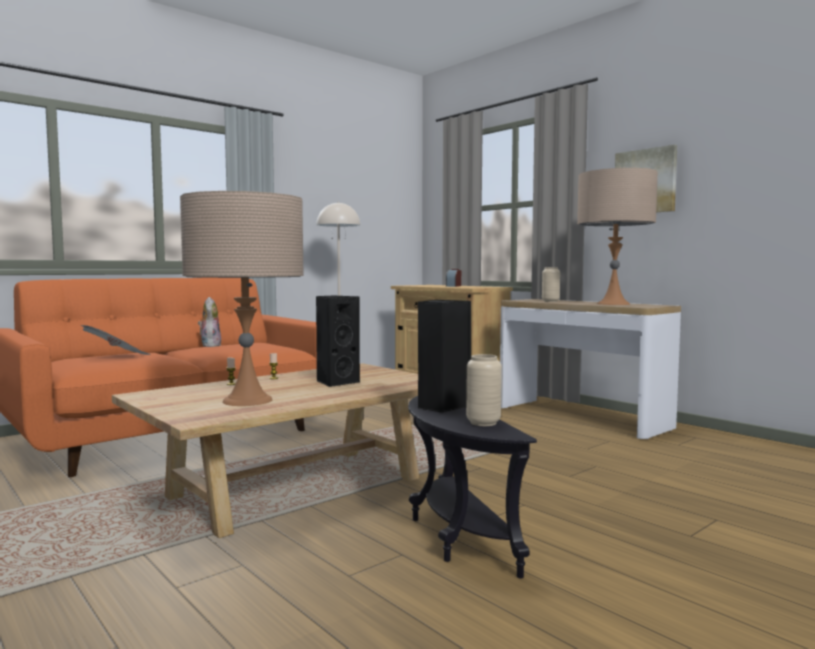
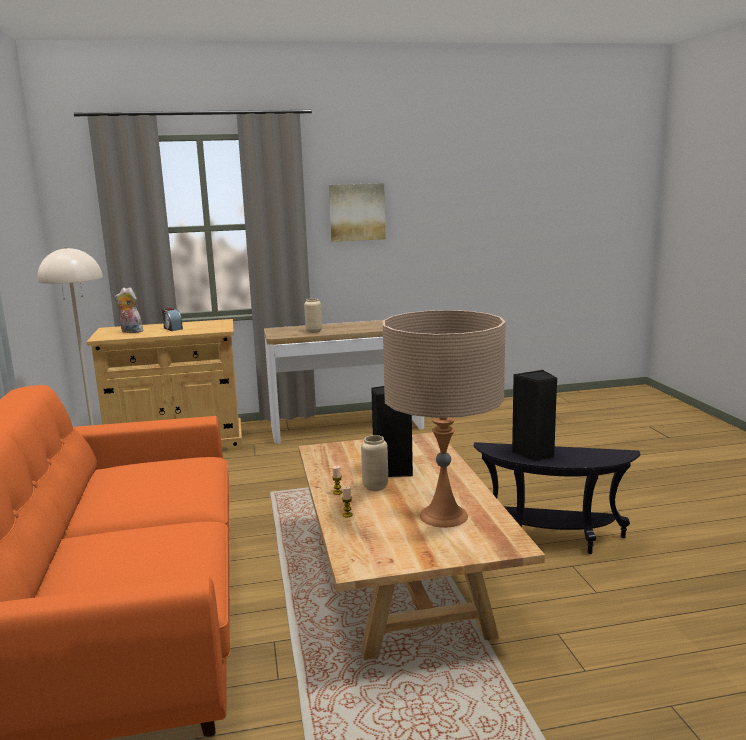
camera: 60 degrees left, 10 degrees up
newspaper [81,325,151,355] -> none
plush toy [198,297,221,347] -> plush toy moved to [115,287,143,333]
beige vase [466,354,502,426] -> beige vase moved to [361,435,388,491]
beige table lamp [577,168,658,305] -> none

